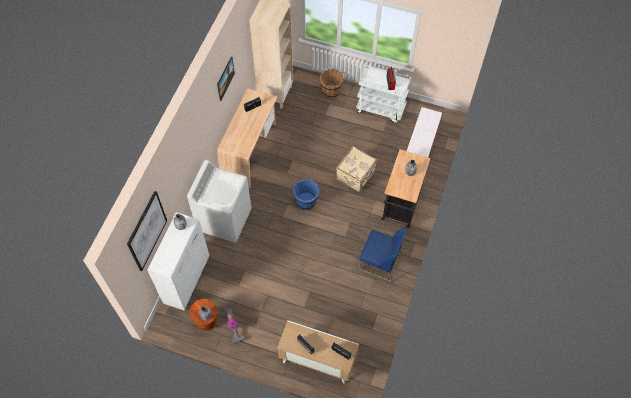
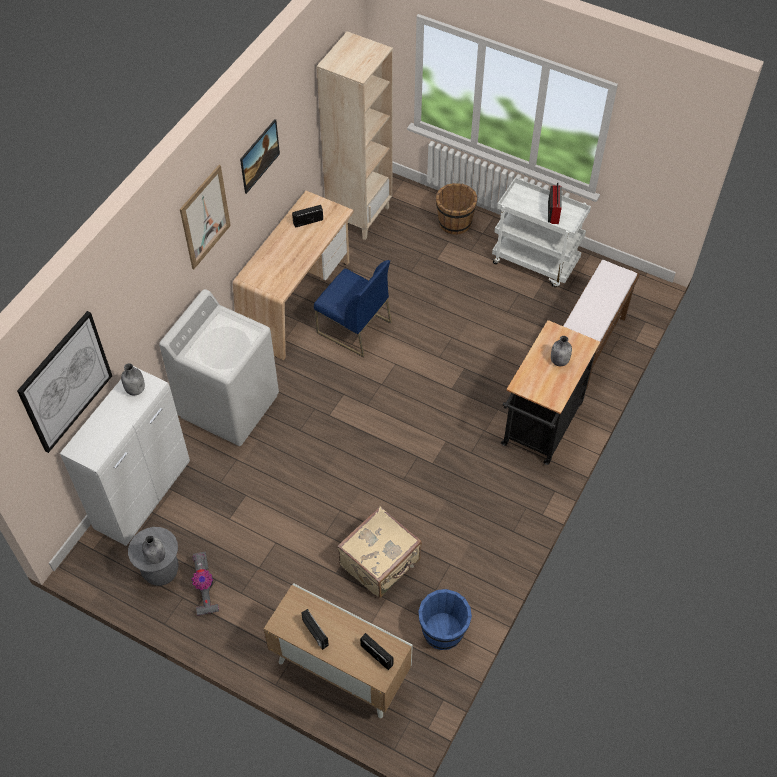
camera: 10 degrees right, 5 degrees down
brown stool [189,299,217,330] -> grey stool [128,527,178,586]
blue bucket [293,179,319,210] -> blue bucket moved to [418,589,472,650]
beige suitcase [336,146,377,192] -> beige suitcase moved to [337,506,422,599]
blue chair [359,229,407,282] -> blue chair moved to [314,260,392,357]
none -> picture [180,165,231,269]

